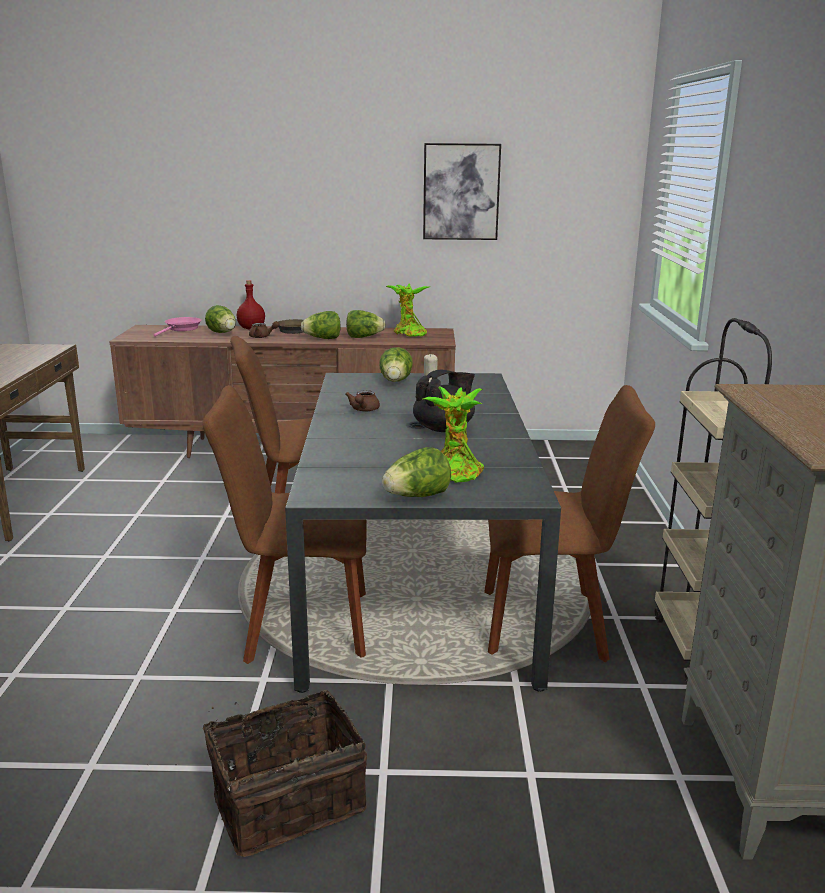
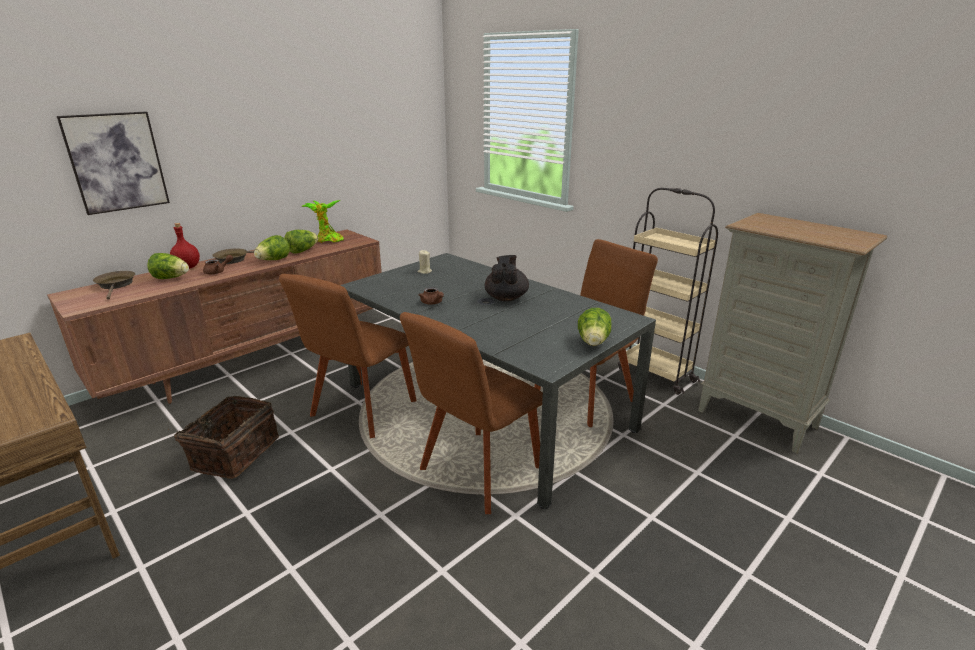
camera: 45 degrees left, 5 degrees up
pink frying pan [153,317,202,337] -> brown frying pan [93,271,135,300]
basket [203,690,367,857] -> basket moved to [168,396,279,479]
lettuce [379,347,413,382] -> none
picture [423,143,501,240] -> picture moved to [57,112,170,215]
potted plant [424,386,484,483] -> none

